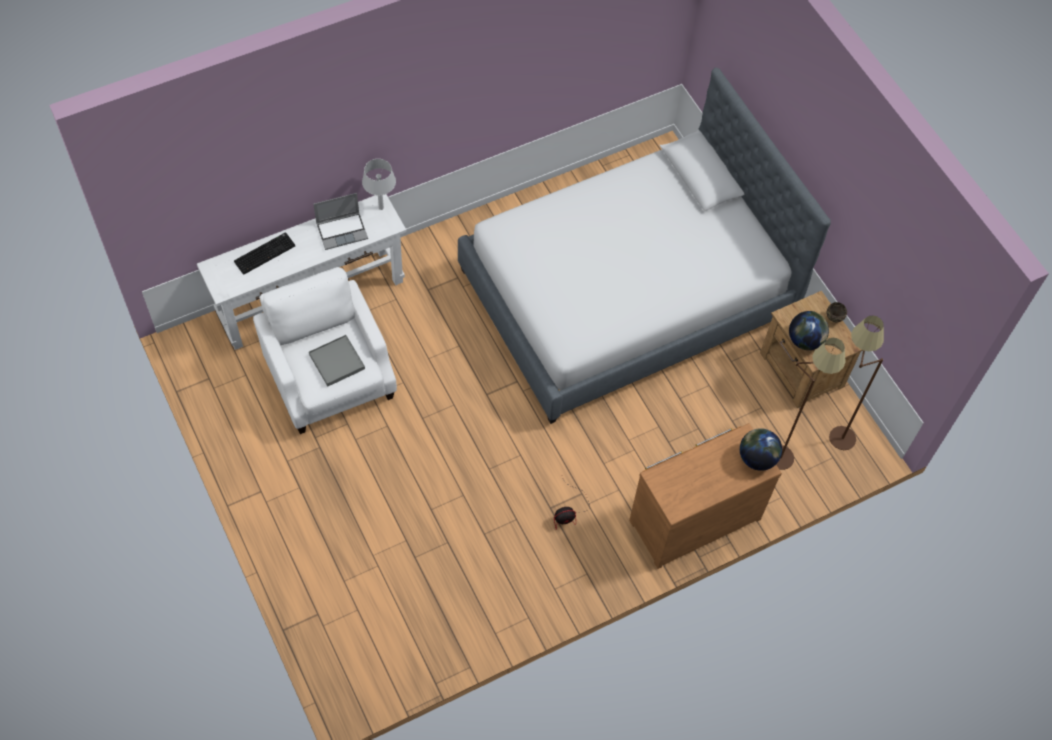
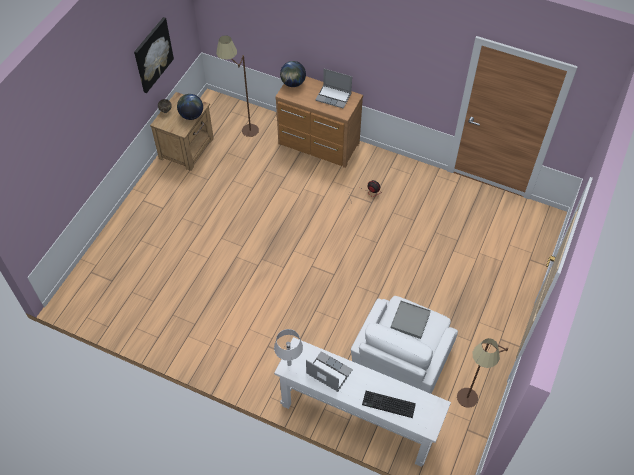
camera: 125 degrees left, 5 degrees down
bed [458,68,831,424] -> none
brown floor lamp [829,315,884,450] -> brown floor lamp moved to [457,338,508,408]
none -> picture [134,17,174,93]
none -> laptop [315,69,352,109]

